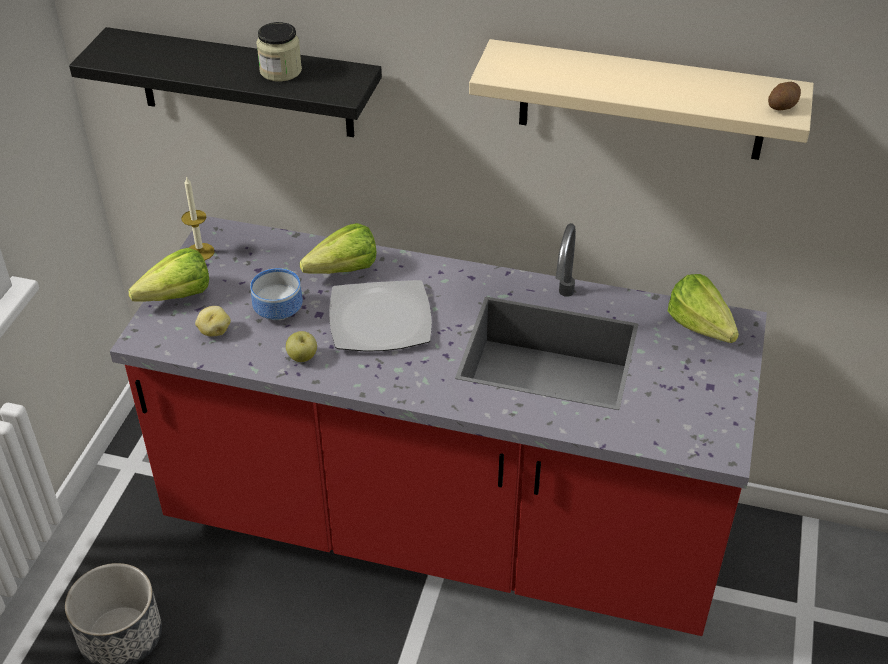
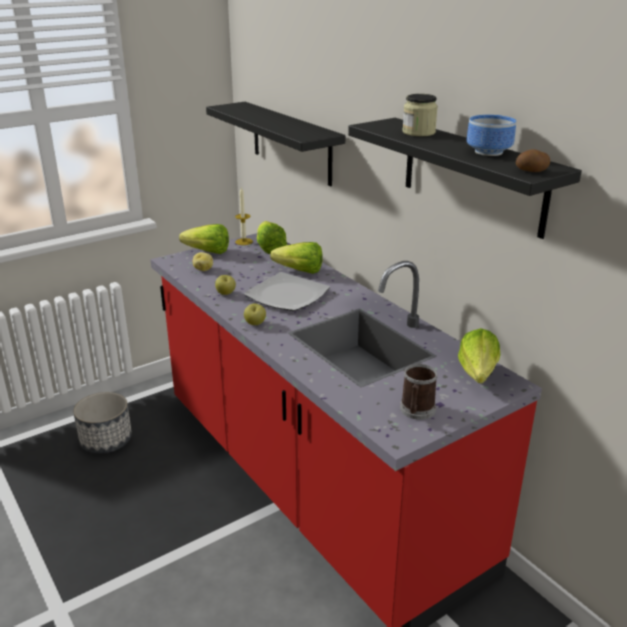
camera: 40 degrees right, 15 degrees down
bowl [250,268,303,320] -> bowl moved to [467,115,516,156]
jar [256,22,302,82] -> jar moved to [402,94,438,136]
beige shelf [469,39,814,160] -> black shelf [348,118,582,239]
none -> apple [244,303,266,325]
none -> lettuce [257,221,287,254]
none -> mug [400,364,437,420]

